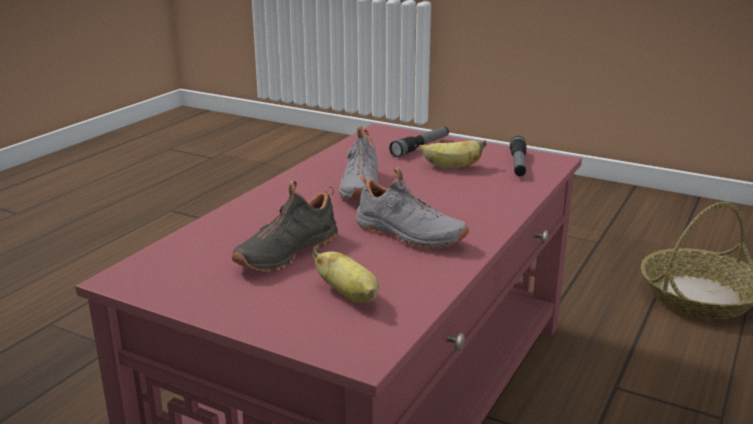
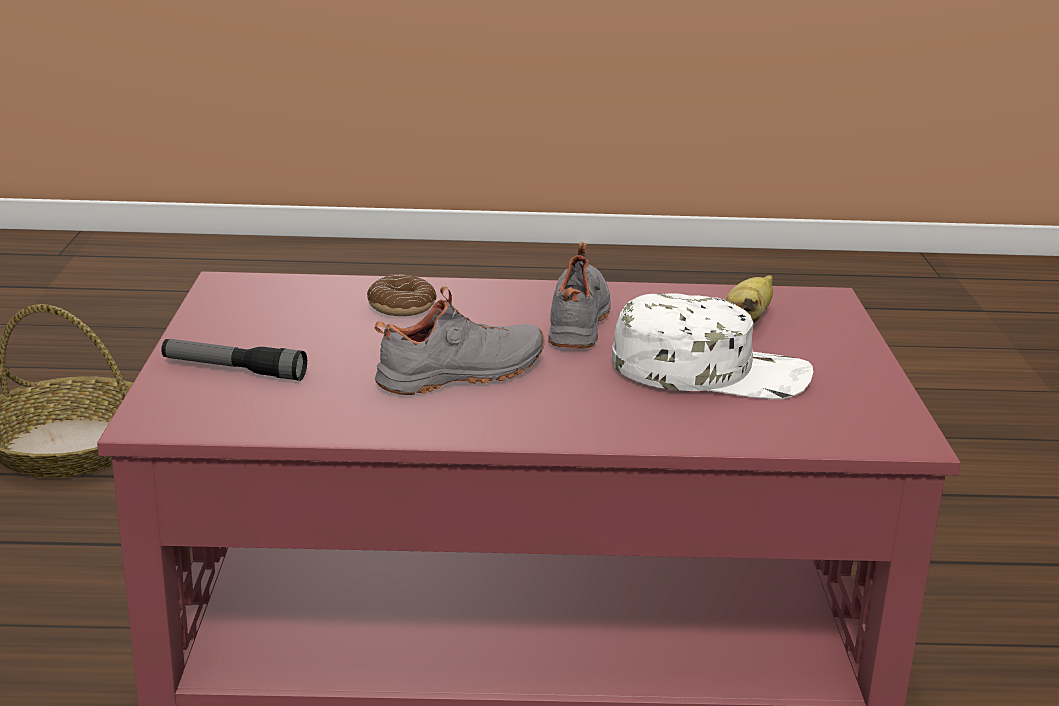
camera: 120 degrees left, 0 degrees up
black shoe [232,180,338,272] -> white cap [612,293,813,399]
banana [419,140,486,168] -> none
flashlight [510,136,526,176] -> none
none -> donut [367,274,437,316]

